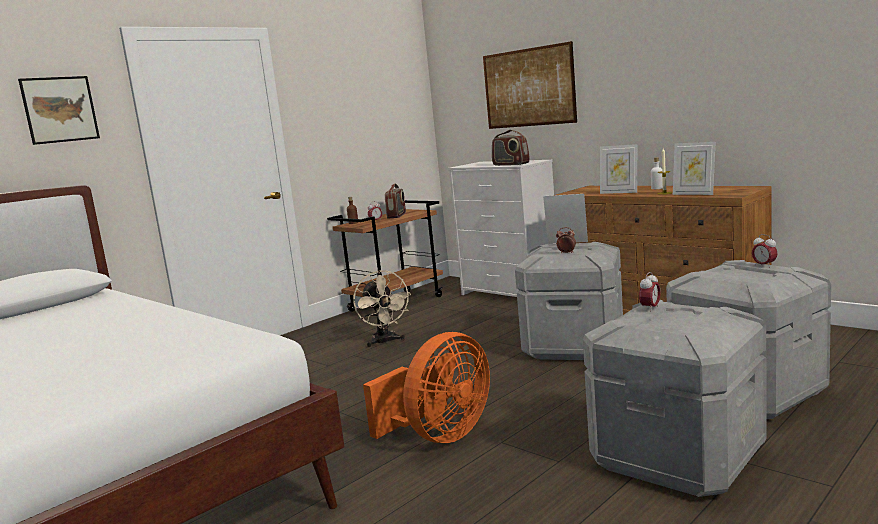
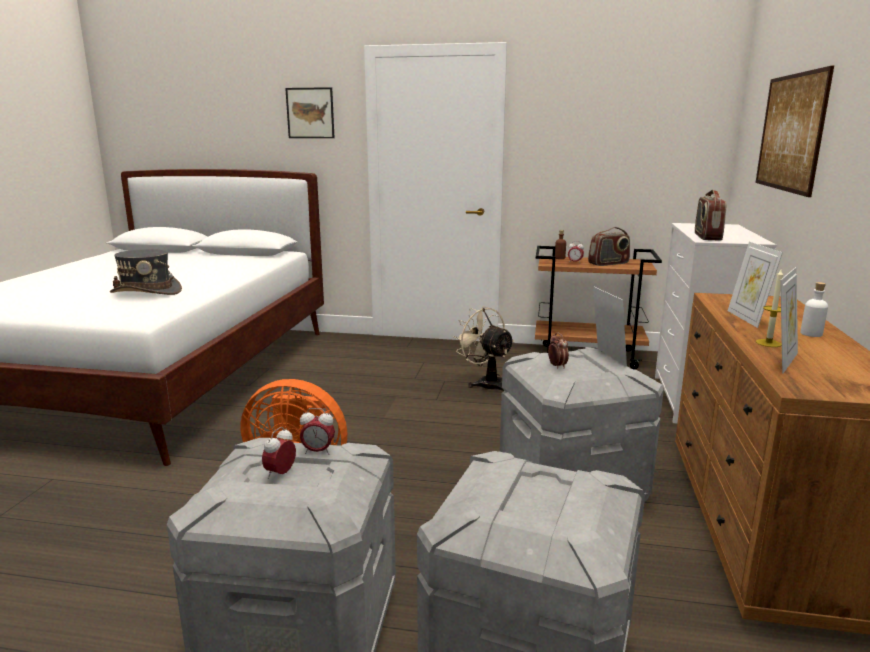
camera: 55 degrees right, 5 degrees up
beige fan [353,270,411,347] -> beige fan turned 105 degrees clockwise [453,306,515,391]
picture frame [673,142,716,195] -> picture frame turned 150 degrees counterclockwise [780,267,798,373]
alarm clock [752,234,778,268] -> alarm clock moved to [262,427,296,479]
none -> grey hat [110,249,182,295]

